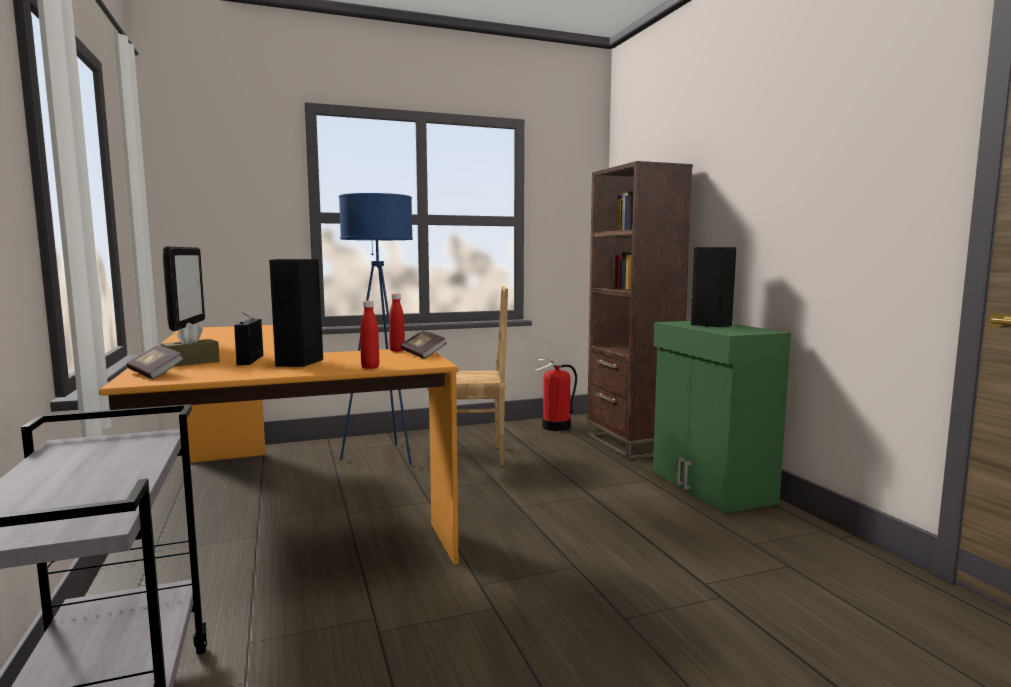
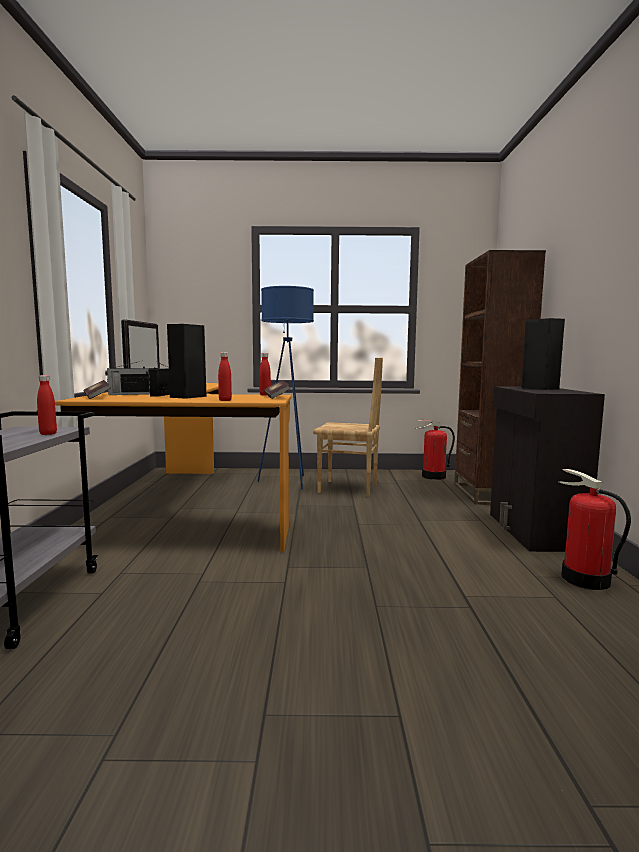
camera: 20 degrees right, 0 degrees up
brown tissue box [160,323,220,367] -> radio [105,361,150,395]
green cabinet [653,321,791,513] -> black cabinet [490,386,605,552]
none -> red bottle [37,375,57,435]
none -> fire extinguisher [559,469,631,590]

